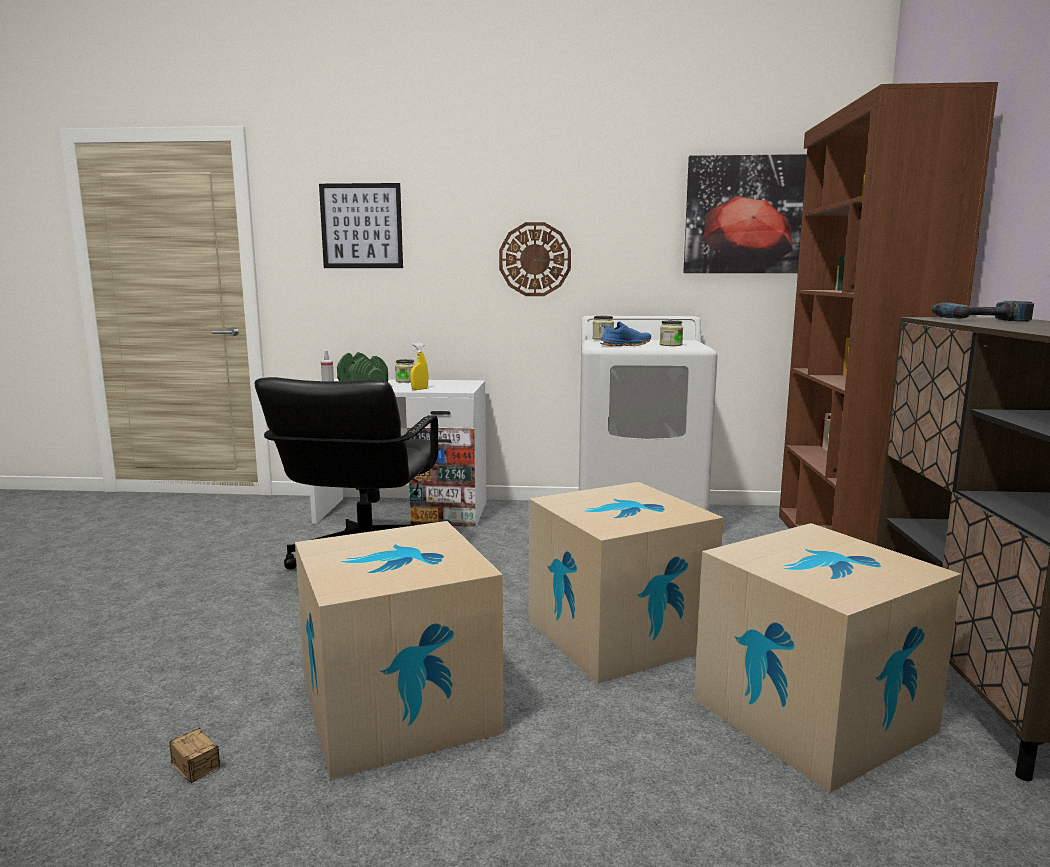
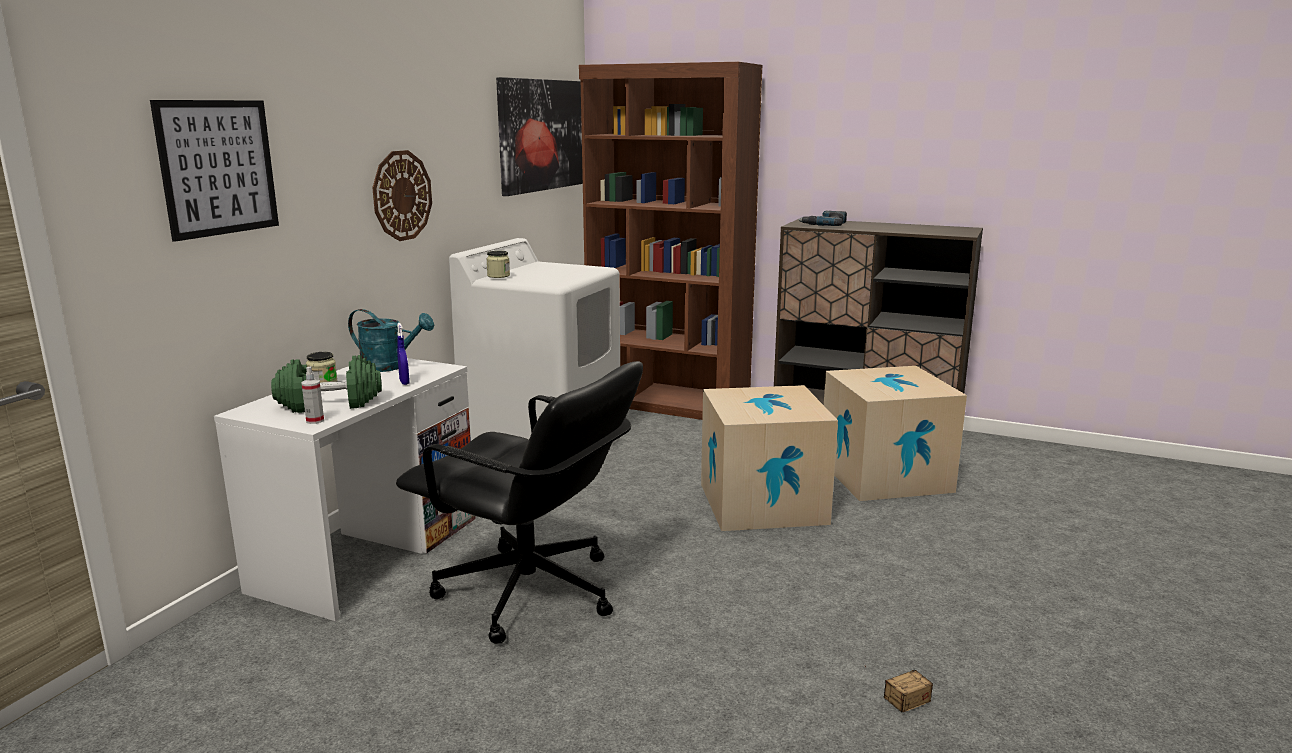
camera: 70 degrees left, 5 degrees up
cardboard box [295,521,504,780] -> none
yellow spray bottle [410,343,428,390] -> blue spray bottle [397,323,410,385]
blue shoe [601,322,651,346] -> none
jar [660,320,683,346] -> none
none -> turquoise watering can [348,309,434,372]

